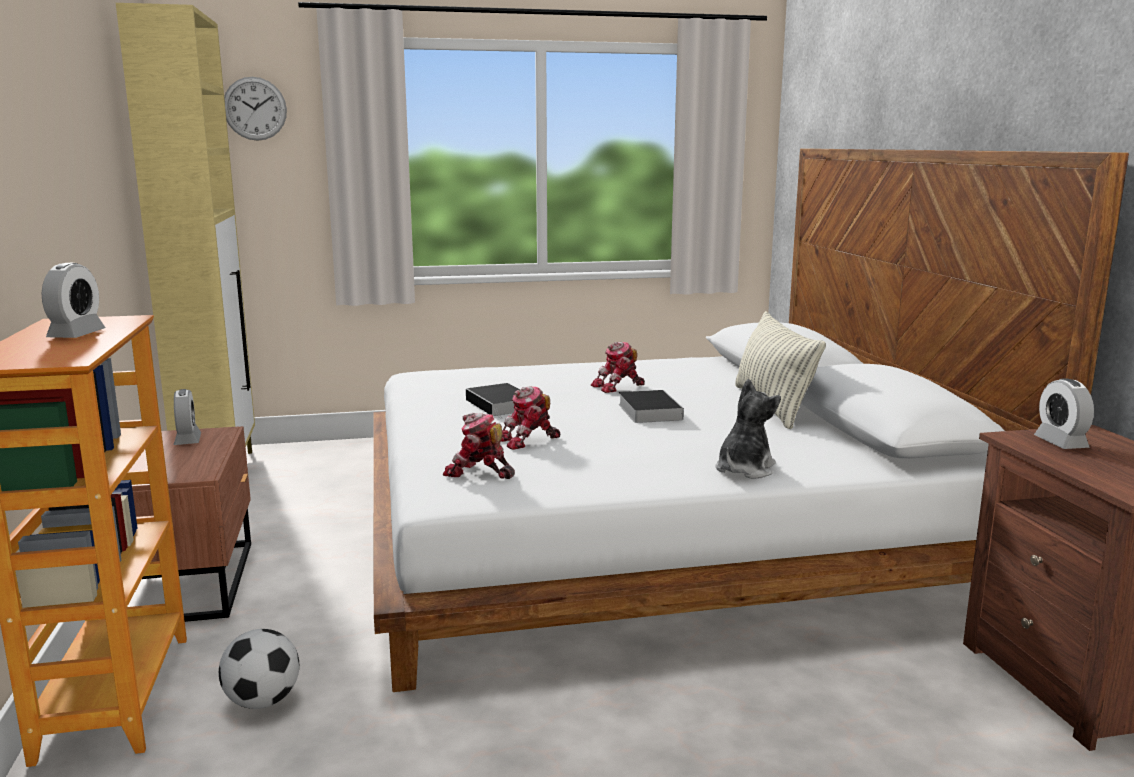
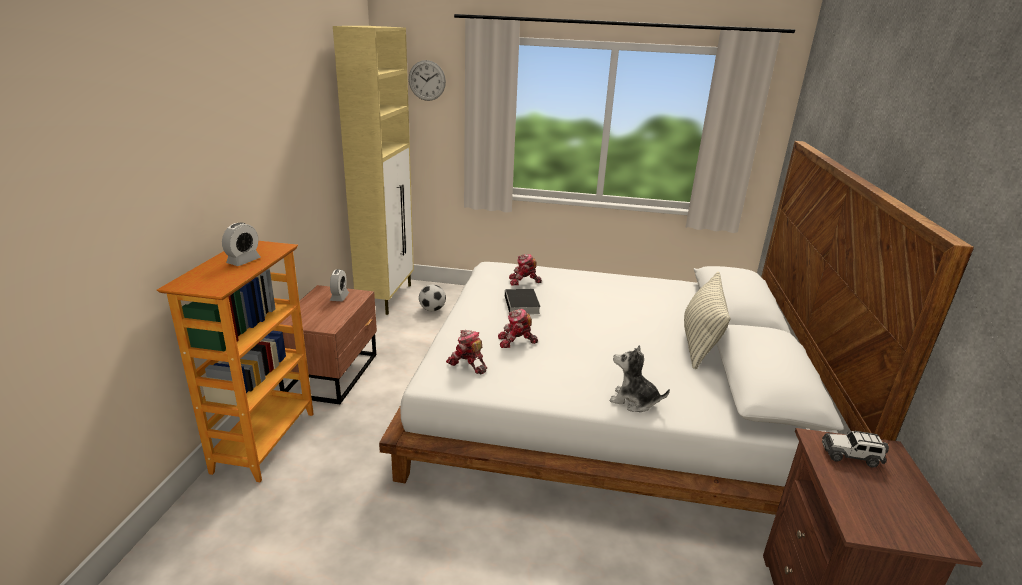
camera: 20 degrees right, 10 degrees up
football [219,629,299,709] -> football moved to [419,284,446,311]
toy robot [591,342,645,393] -> toy robot moved to [509,254,542,285]
book [618,390,684,423] -> none
plush toy [715,379,781,479] -> plush toy turned 120 degrees counterclockwise [610,345,670,412]
alarm clock [1034,378,1094,449] -> toy car [822,431,889,468]

